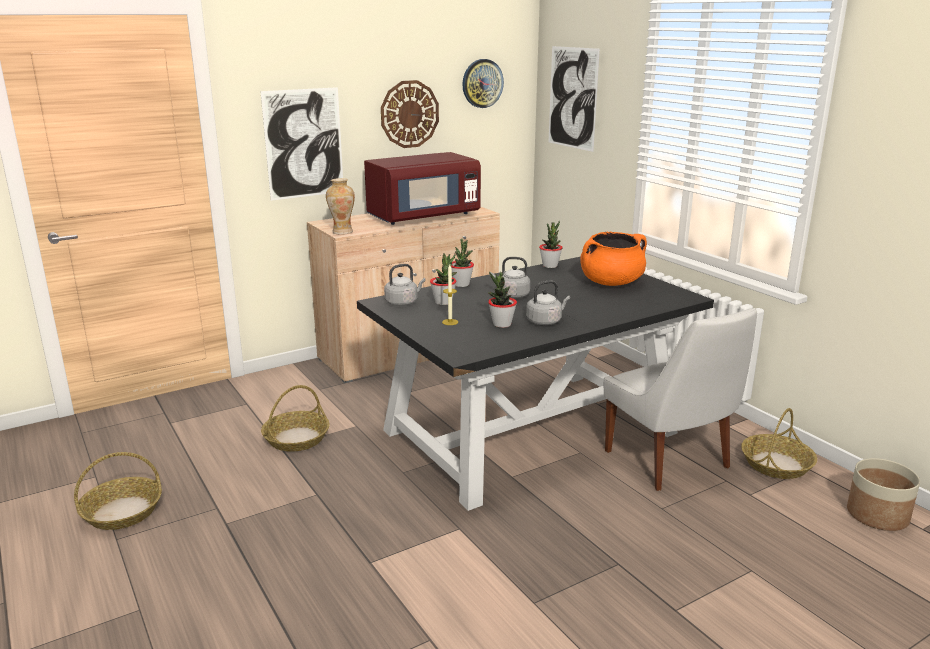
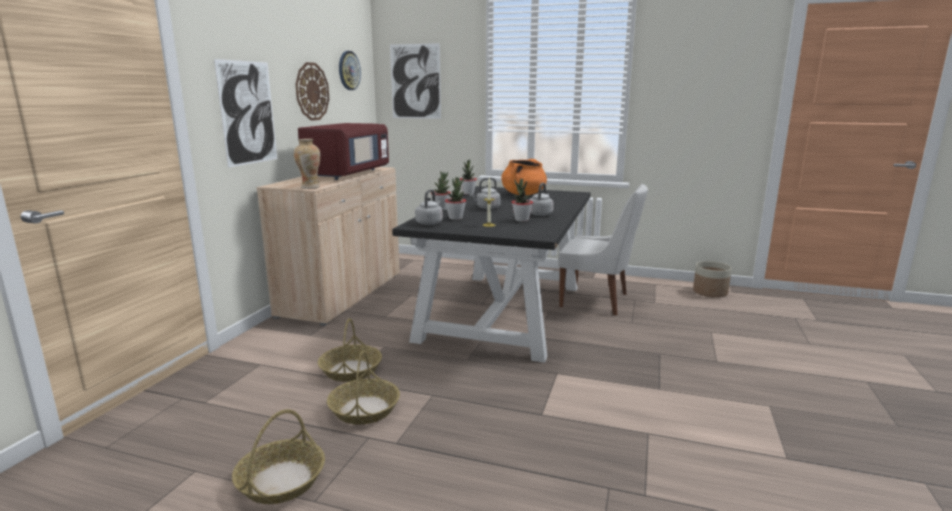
camera: 40 degrees left, 5 degrees down
basket [741,408,817,479] -> basket moved to [327,350,400,425]

